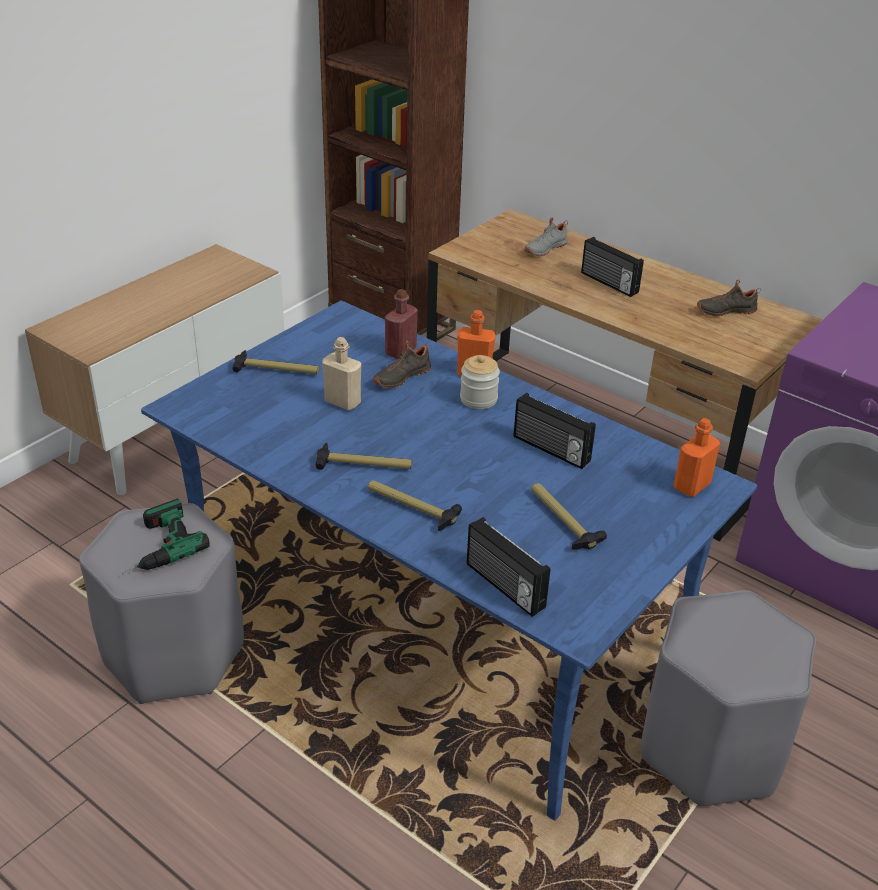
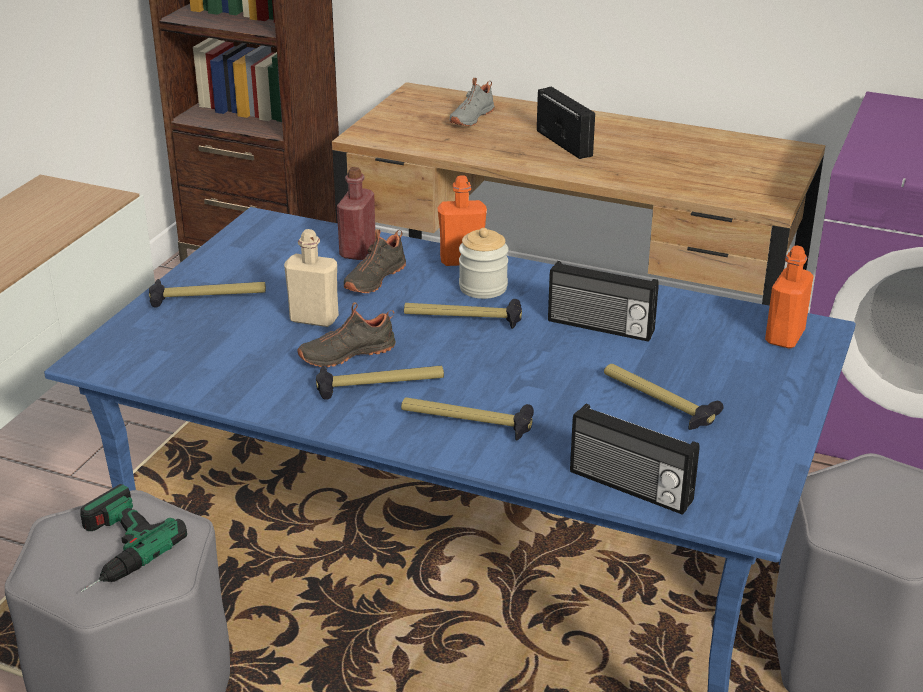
camera: 15 degrees left, 5 degrees down
radio [581,237,644,297] -> radio turned 150 degrees counterclockwise [537,87,595,159]
black shoe [697,279,760,317] -> black shoe moved to [297,302,396,367]
none -> hammer [404,299,522,329]

